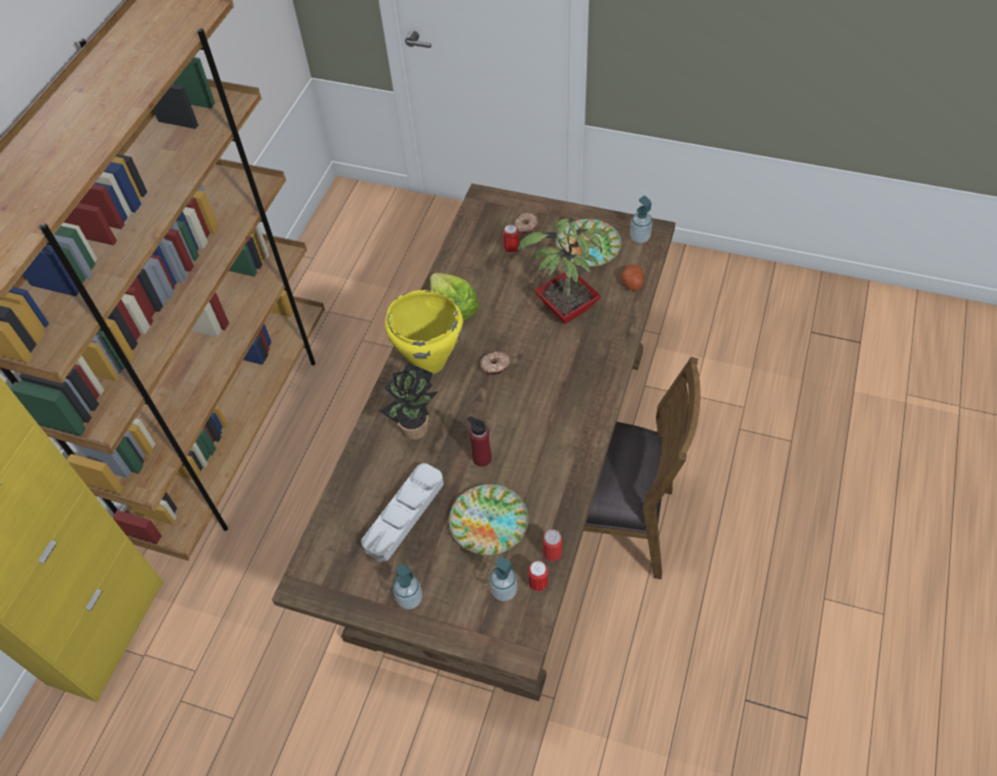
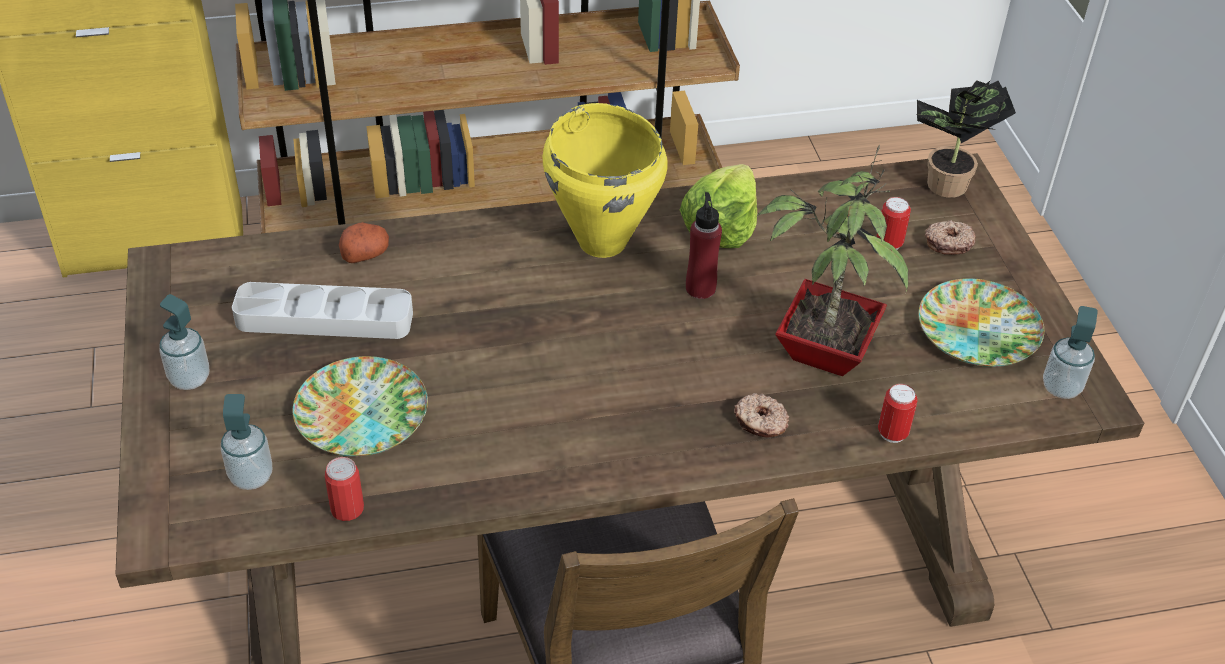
camera: 55 degrees right, 10 degrees down
potted plant [379,363,439,440] -> potted plant moved to [917,80,1016,198]
red bottle [468,417,492,467] -> red bottle moved to [686,192,722,299]
donut [480,352,510,375] -> donut moved to [734,393,789,437]
can [528,561,548,591] -> can moved to [878,384,918,443]
potato [621,264,644,291] -> potato moved to [339,222,389,263]

